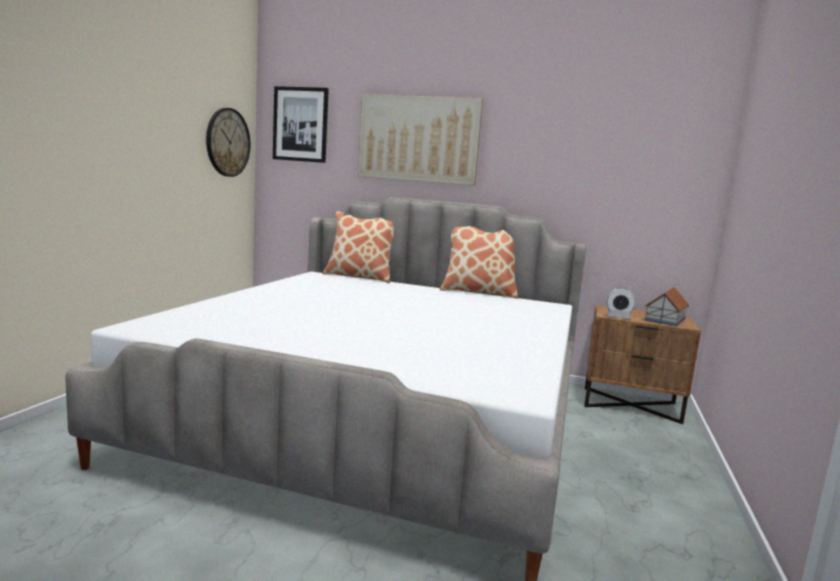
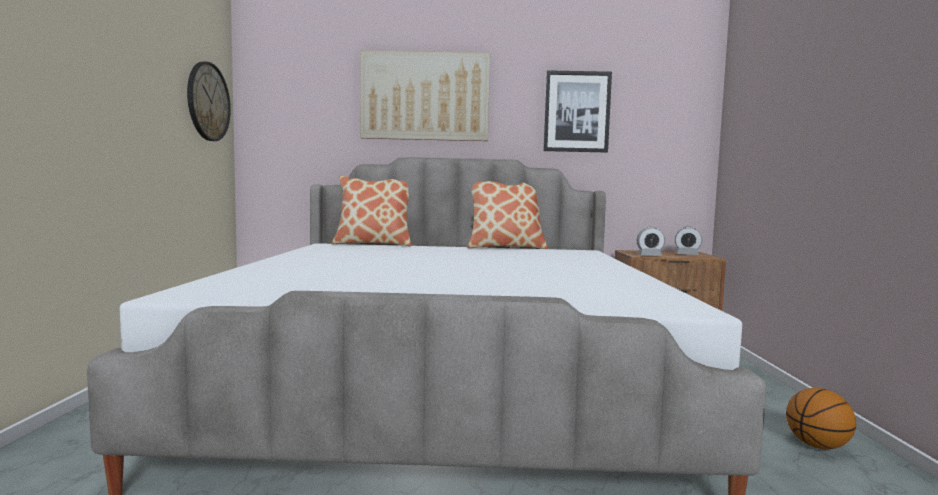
camera: 15 degrees left, 5 degrees down
picture [273,86,329,163] -> picture moved to [543,70,612,152]
toy house [644,287,689,327] -> alarm clock [675,227,702,255]
none -> basketball [786,388,856,449]

